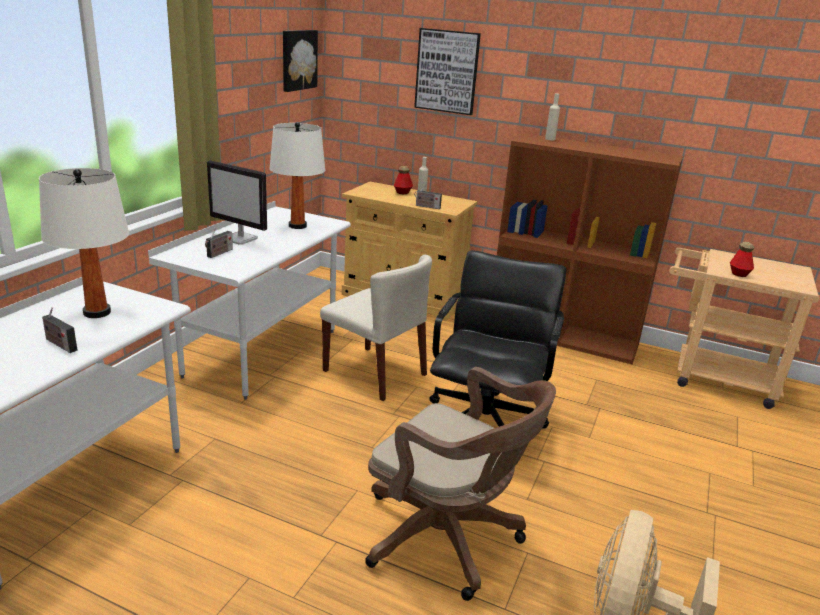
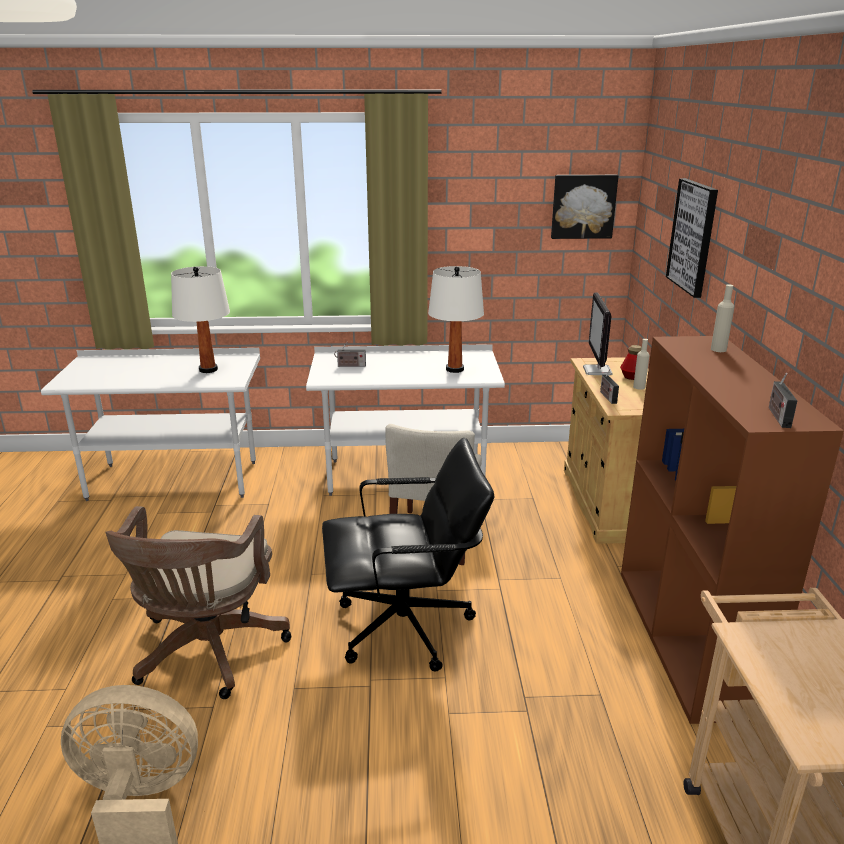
camera: 65 degrees right, 0 degrees up
radio [42,307,77,353] -> radio moved to [769,373,797,428]
monitor [207,160,267,245] -> monitor moved to [583,292,613,375]
bottle [730,242,755,277] -> none

